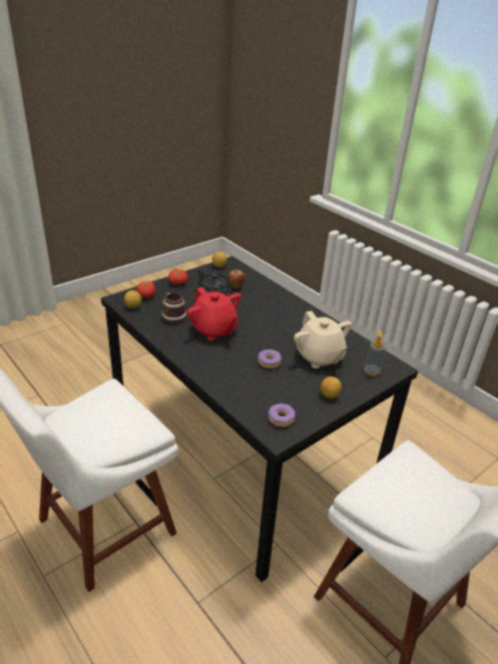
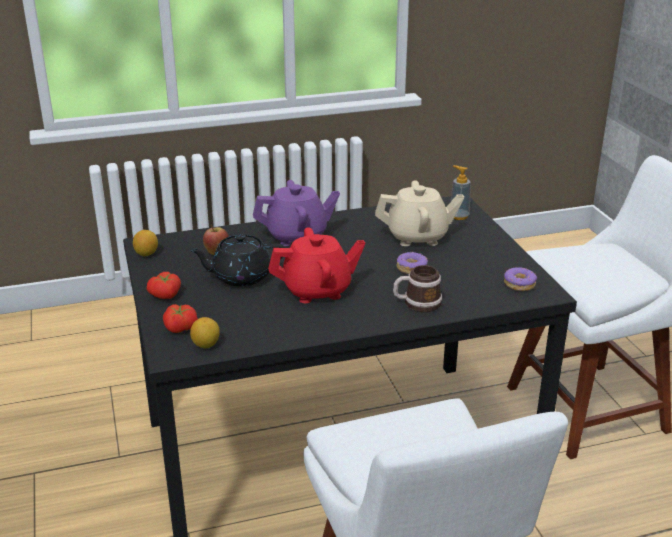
camera: 65 degrees left, 5 degrees down
mug [162,293,186,324] -> mug moved to [393,265,442,312]
lemon [320,376,342,399] -> none
none -> purple teapot [253,180,340,246]

